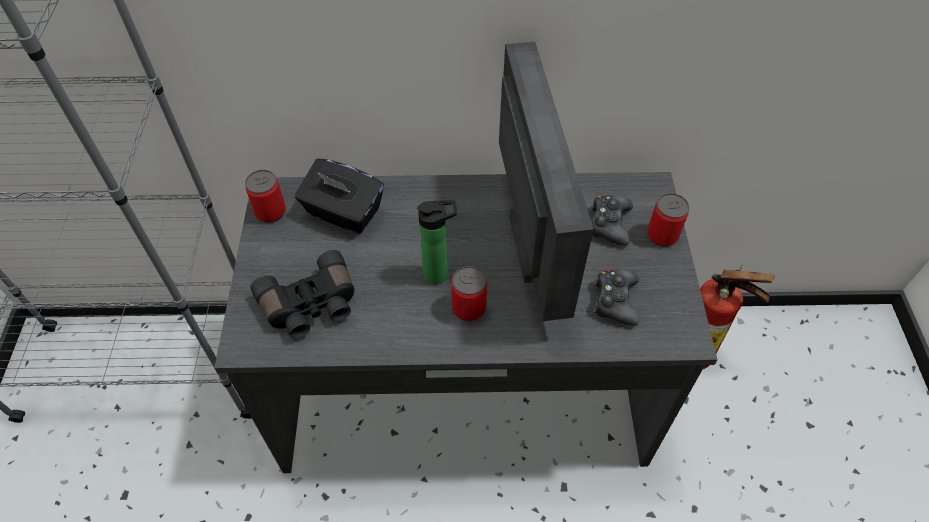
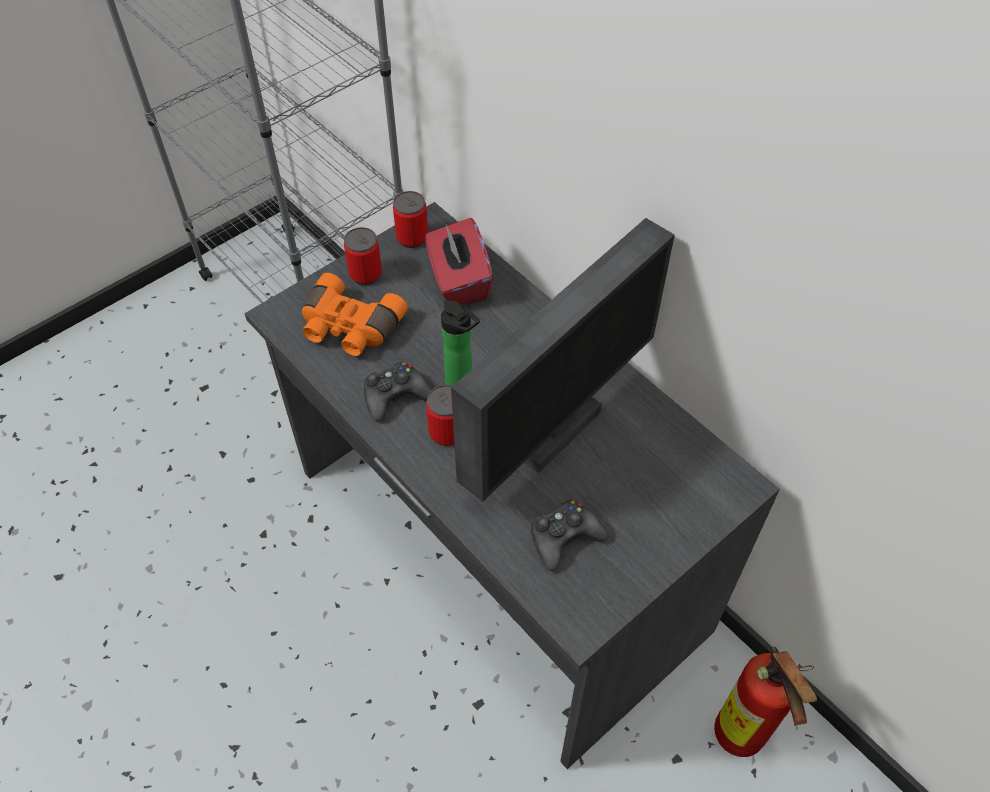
camera: 50 degrees right, 0 degrees up
black binoculars [251,250,354,338] -> orange binoculars [302,273,408,356]
black tissue box [295,159,384,234] -> red tissue box [425,218,493,305]
black game controller [591,195,633,246] -> black game controller moved to [364,362,431,422]
can [647,193,689,247] -> can moved to [344,227,382,285]

